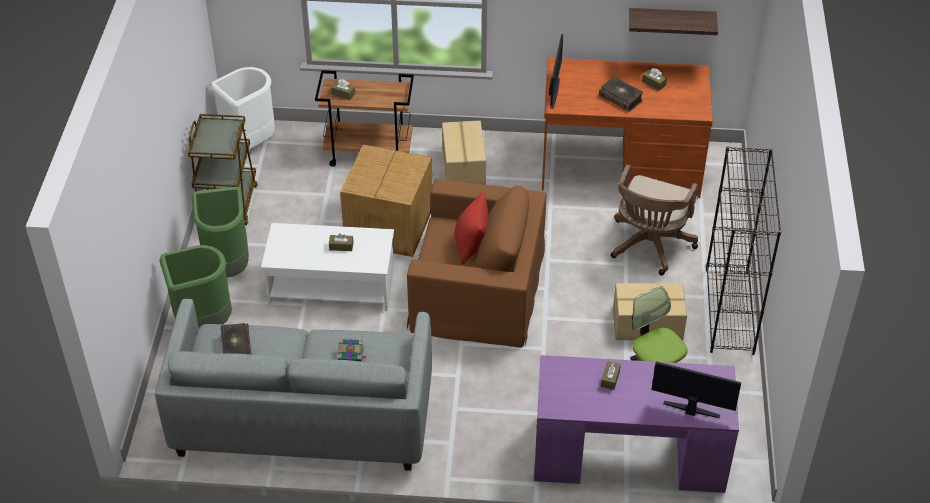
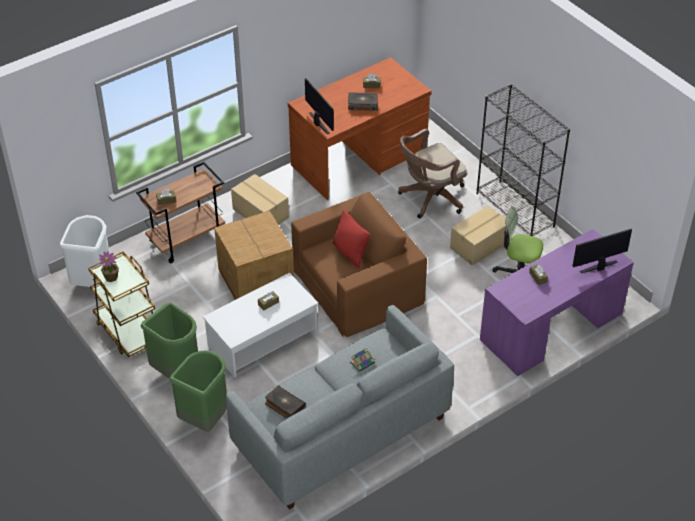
camera: 40 degrees left, 0 degrees up
brown office chair [611,164,698,275] -> brown office chair turned 75 degrees clockwise [398,129,467,218]
shelf [629,8,718,35] -> none
none -> potted plant [99,251,119,282]

